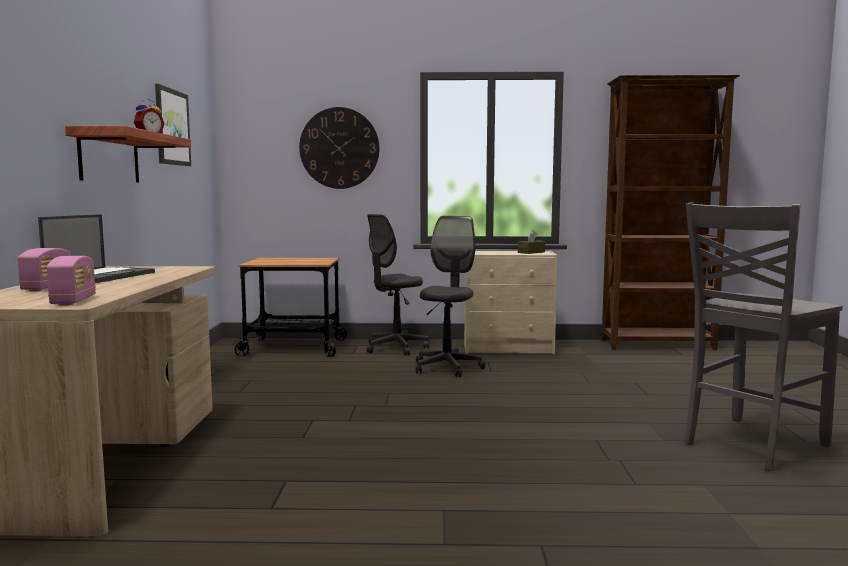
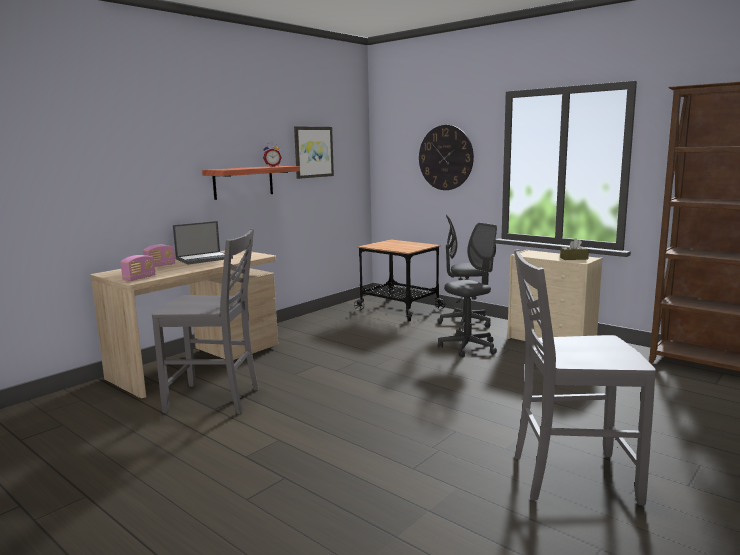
camera: 40 degrees right, 5 degrees up
none -> grey chair [152,229,259,414]

